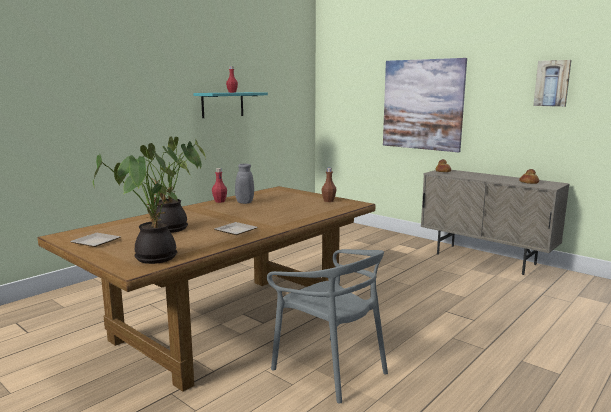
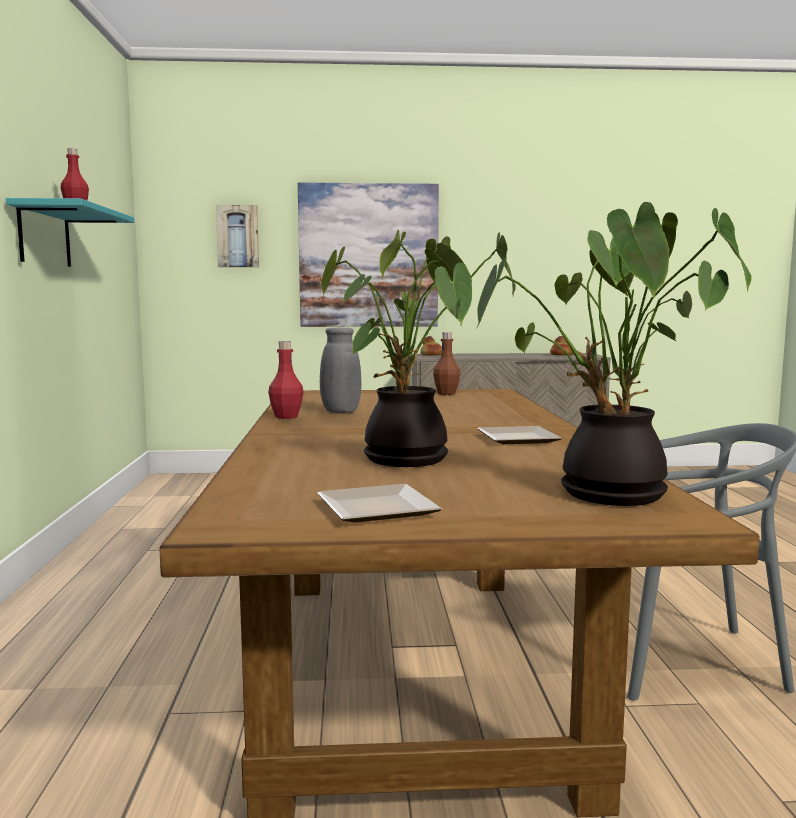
camera: 45 degrees left, 5 degrees down
picture [533,60,571,107] -> picture moved to [216,205,259,267]

